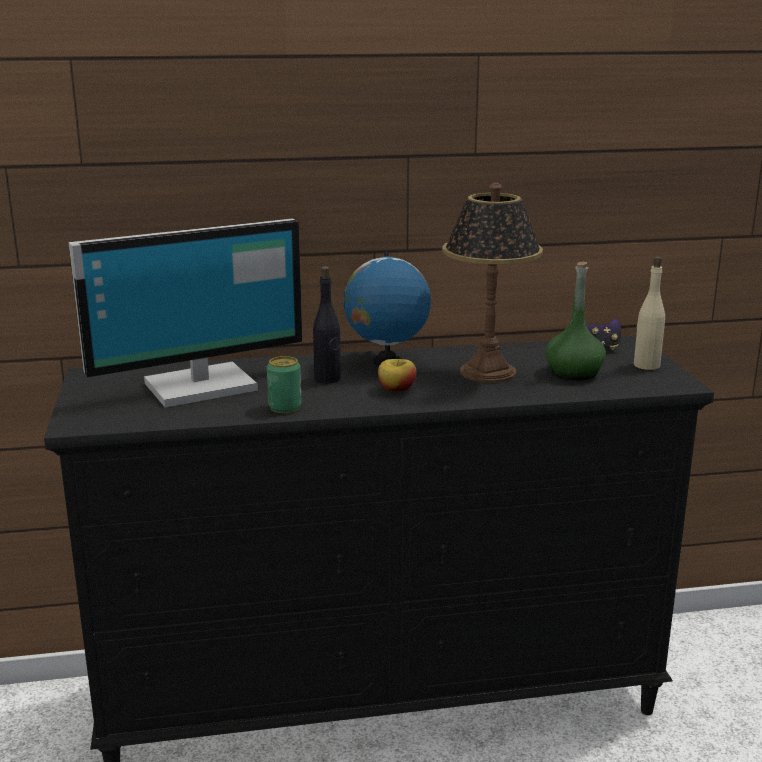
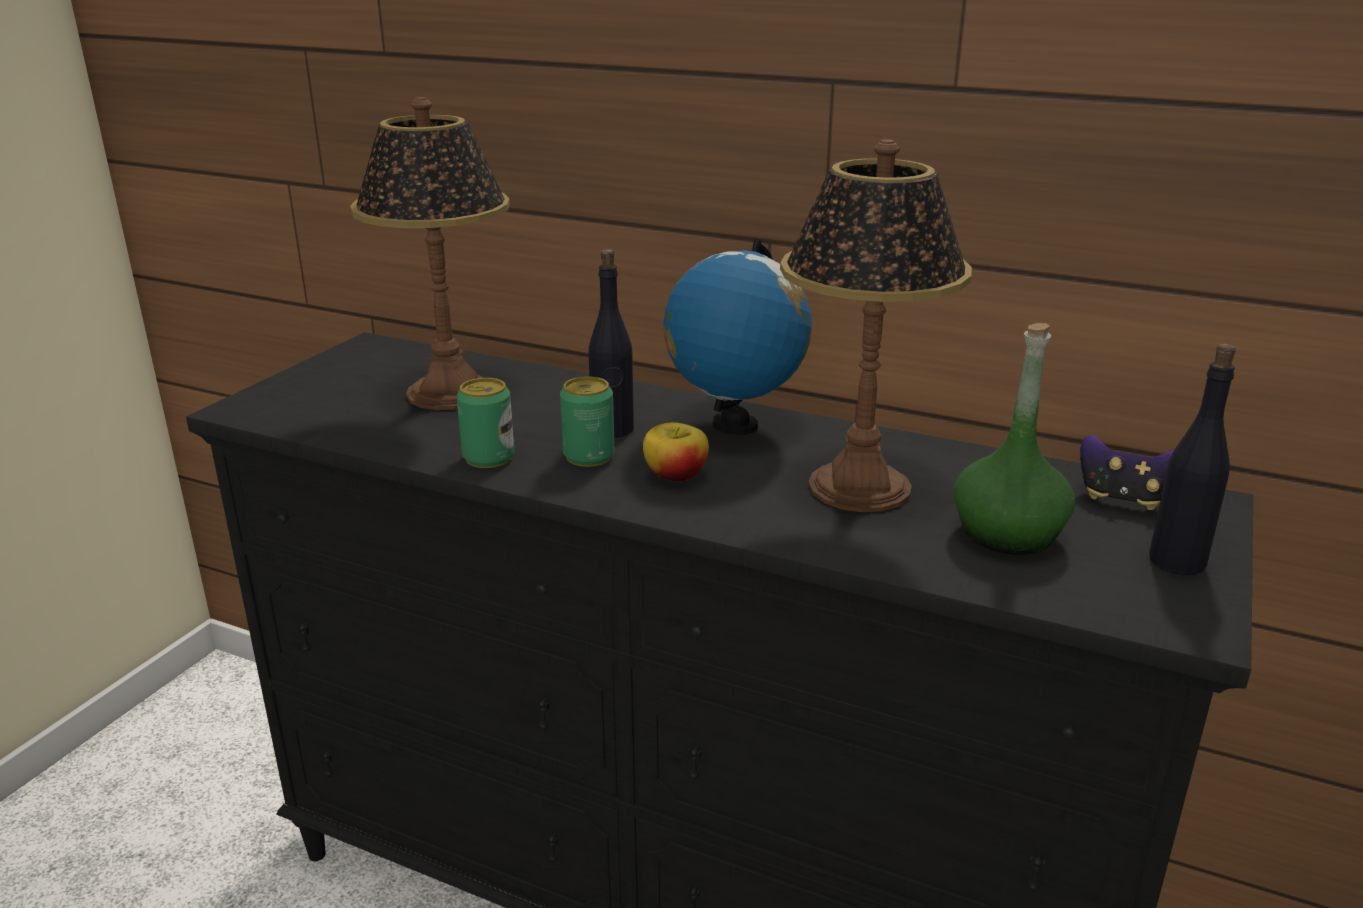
camera: 35 degrees right, 5 degrees up
monitor [69,219,302,407] -> table lamp [350,97,510,410]
beige bottle [634,257,665,370] -> black bottle [1149,344,1236,575]
none -> can [560,376,615,467]

